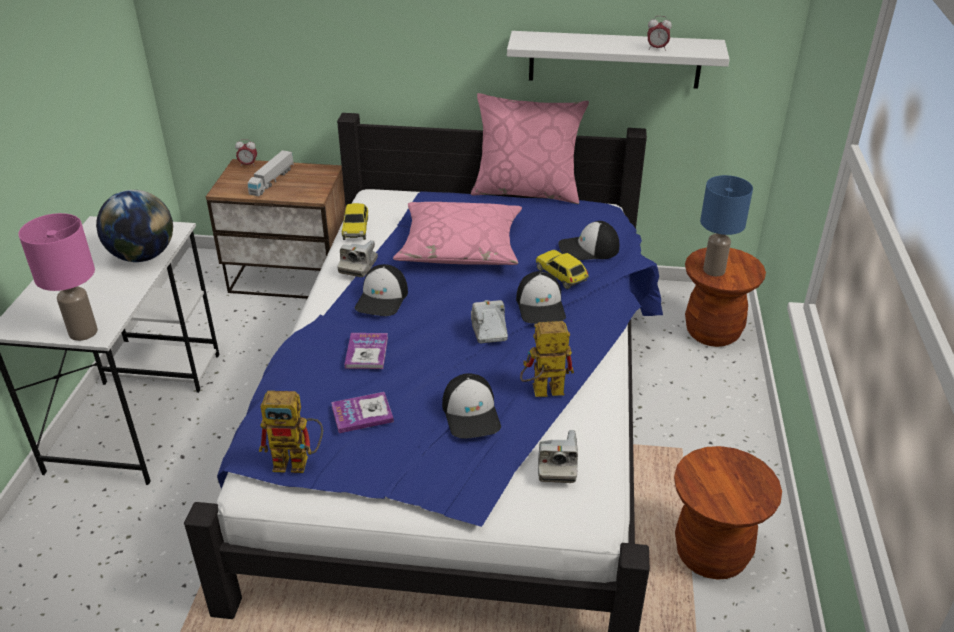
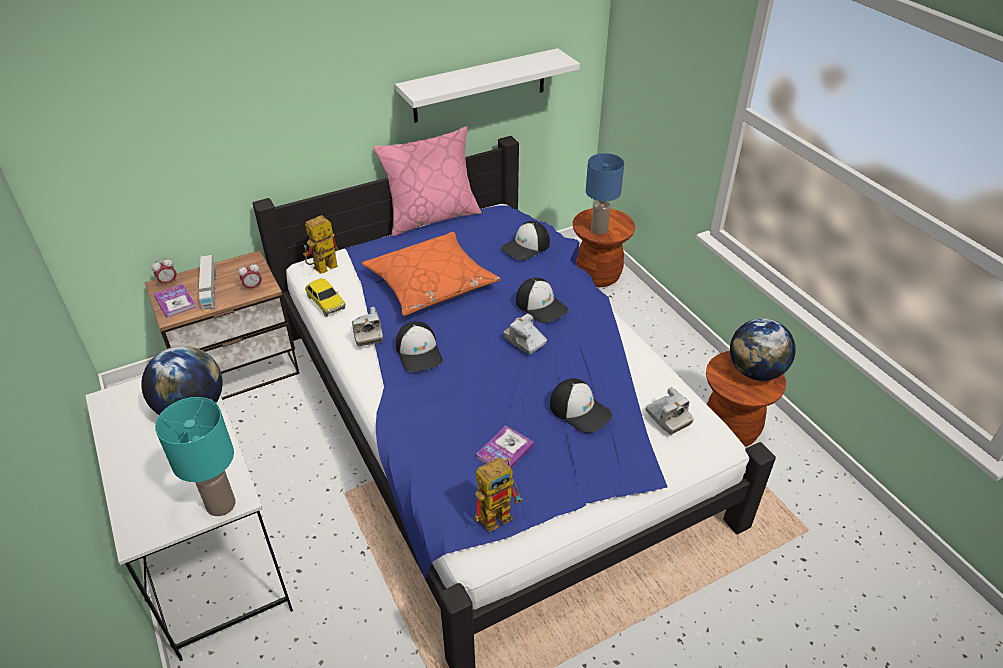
camera: 35 degrees left, 5 degrees up
pink table lamp [18,213,98,341] -> turquoise table lamp [155,397,236,516]
book [344,333,388,369] -> book moved to [154,283,196,318]
pink pillow [393,202,522,265] -> orange pillow [362,232,501,316]
toy robot [520,321,574,397] -> toy robot moved to [303,215,338,274]
toy car [536,250,589,289] -> none
alarm clock [647,16,672,51] -> alarm clock moved to [238,263,262,289]
none -> globe [730,318,796,381]

